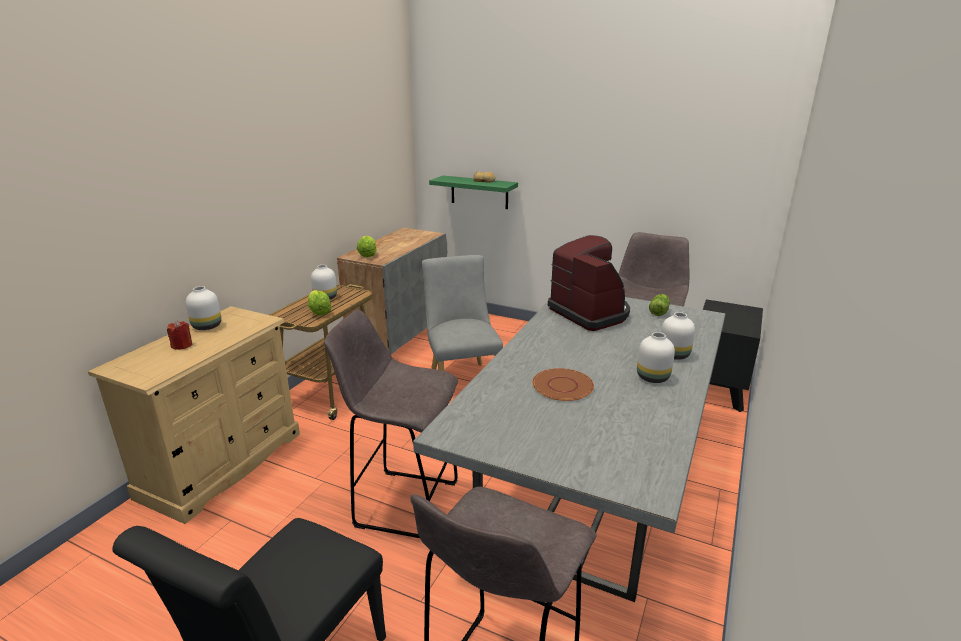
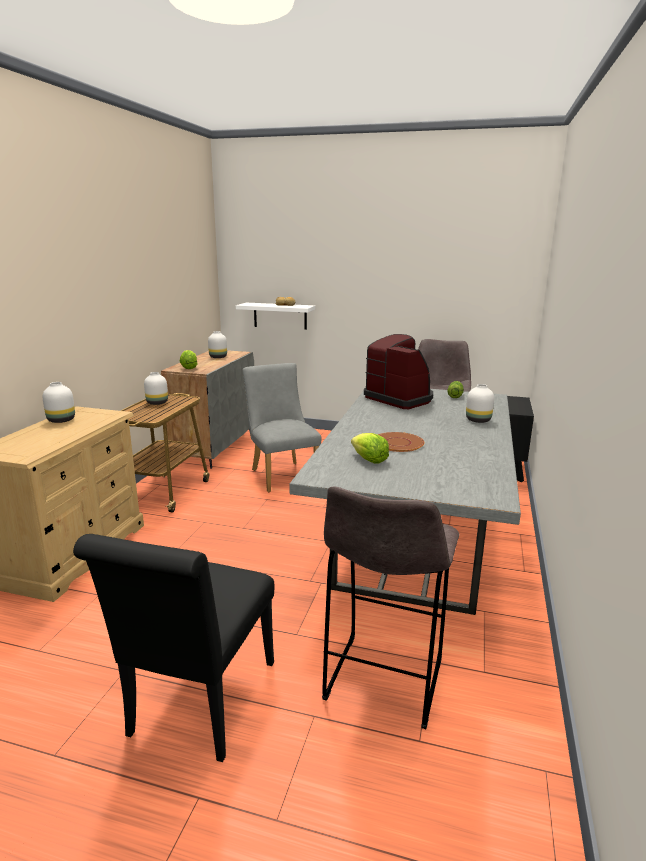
camera: 10 degrees left, 5 degrees down
red candle [167,320,192,350] -> none
lettuce [308,290,332,315] -> lettuce moved to [351,433,389,464]
grey stool [324,310,458,538] -> none
green shelf [429,175,518,209] -> white shelf [236,303,315,330]
white vase [637,332,675,383] -> white vase moved to [208,331,227,358]

